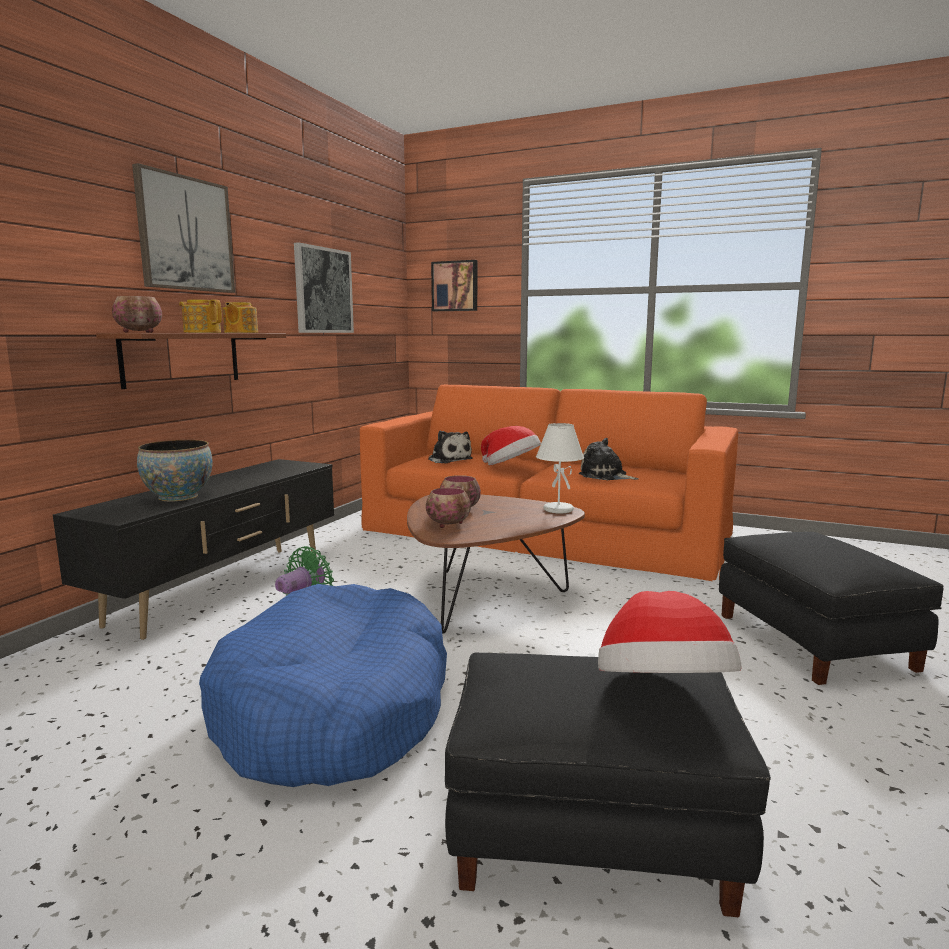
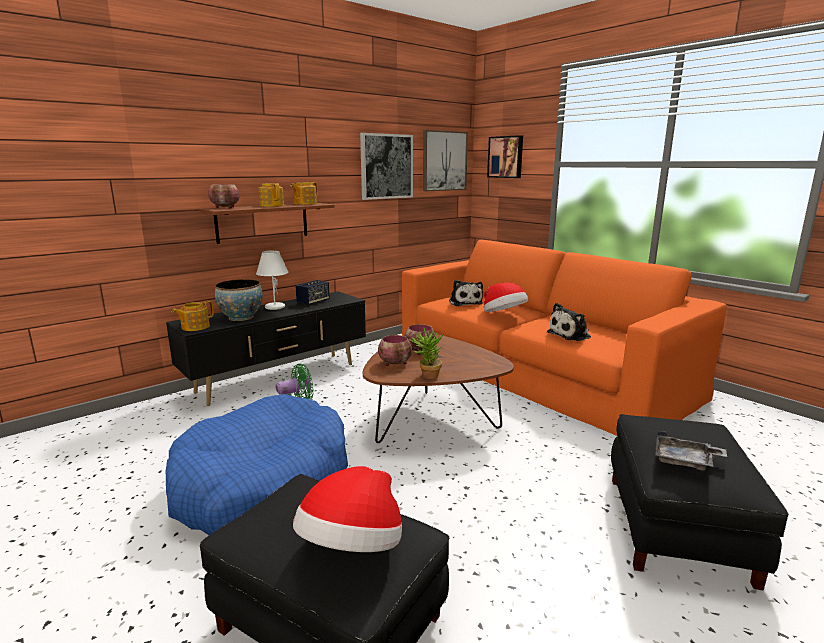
camera: 25 degrees right, 5 degrees up
picture [132,163,235,293] -> picture moved to [423,130,468,191]
white table lamp [536,423,584,513] -> white table lamp moved to [256,250,289,310]
plush toy [579,438,639,480] -> plush toy turned 90 degrees counterclockwise [547,303,591,341]
none -> teapot [172,301,214,331]
none -> speaker [295,280,330,306]
none -> potted plant [408,328,444,379]
none -> grey tray [655,430,727,471]

